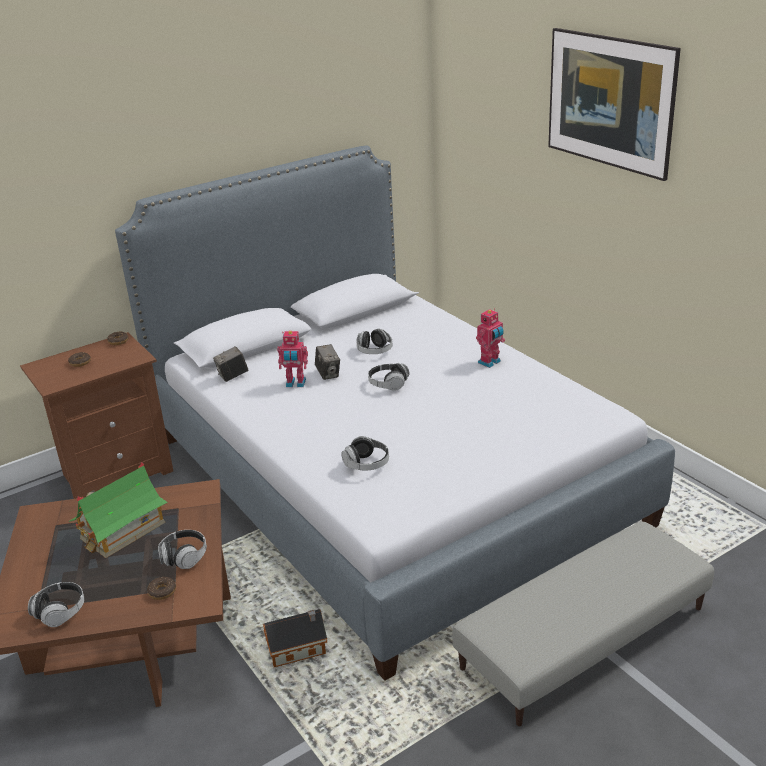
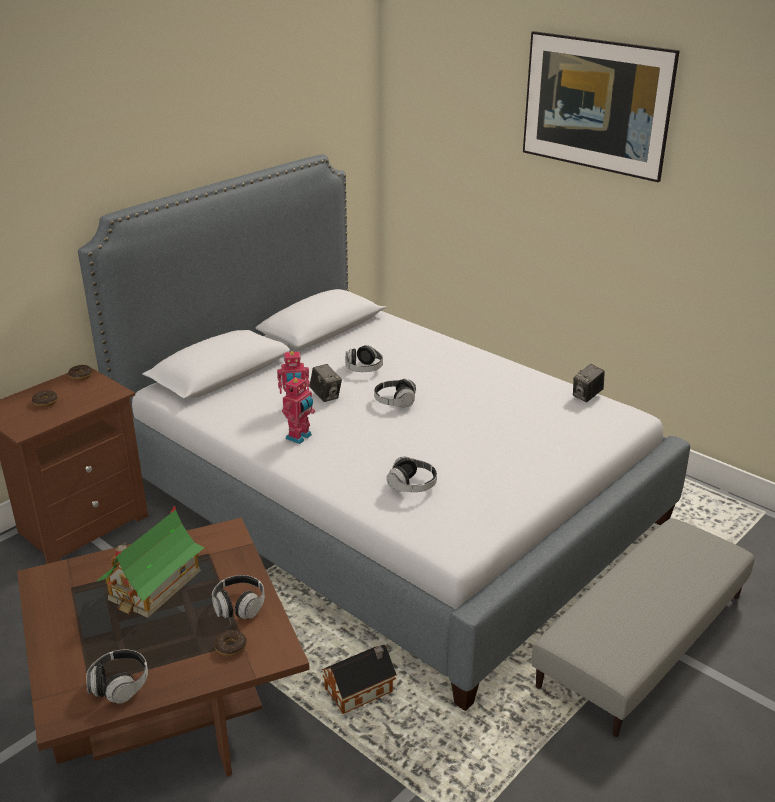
camera: 15 degrees left, 0 degrees up
camera [213,346,249,382] -> camera moved to [573,364,605,402]
toy robot [476,308,505,368] -> toy robot moved to [282,376,315,444]

